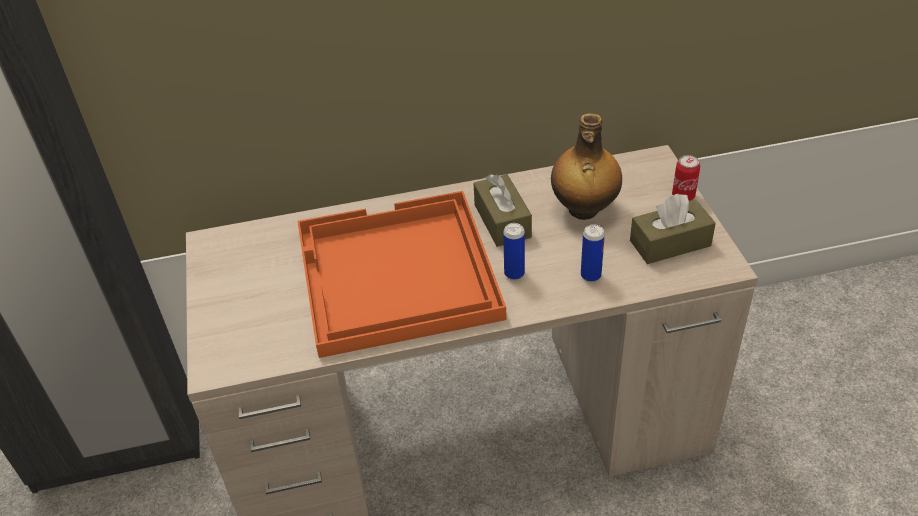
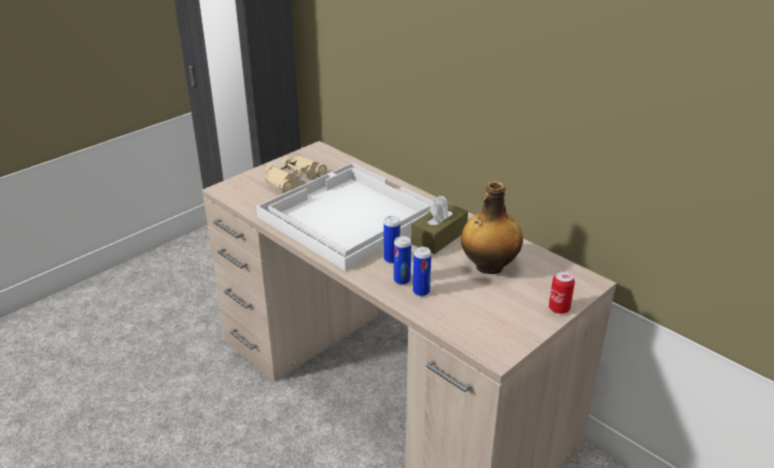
camera: 55 degrees right, 10 degrees down
orange tray [297,191,506,358] -> white tray [256,163,434,271]
brown tissue box [630,194,716,264] -> none
none -> beige binoculars [265,155,327,193]
none -> can [394,236,411,285]

